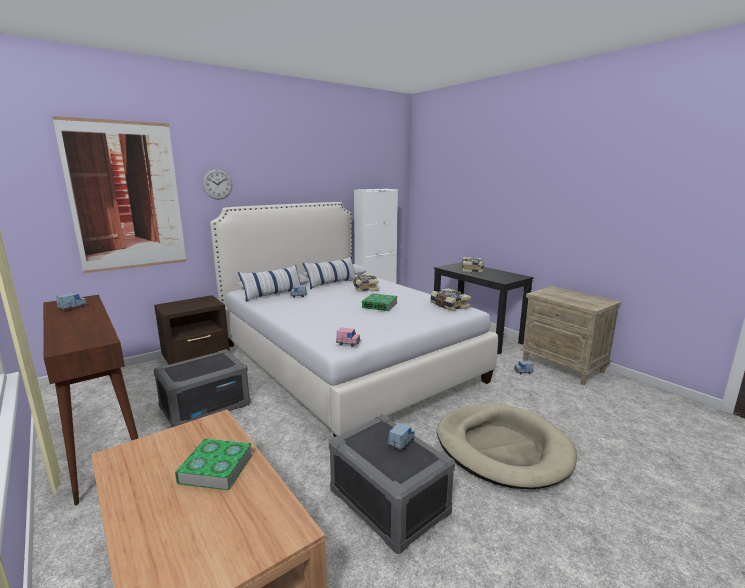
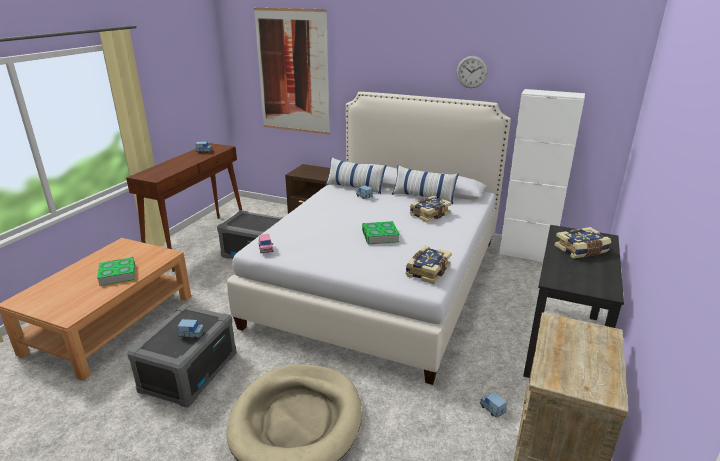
camera: 60 degrees right, 10 degrees up
wall clock [202,169,232,200] -> wall clock moved to [456,56,488,88]

